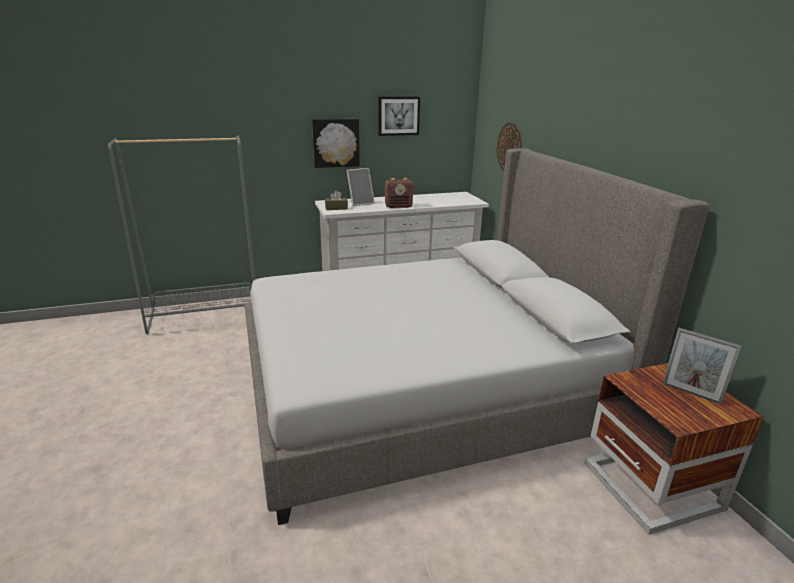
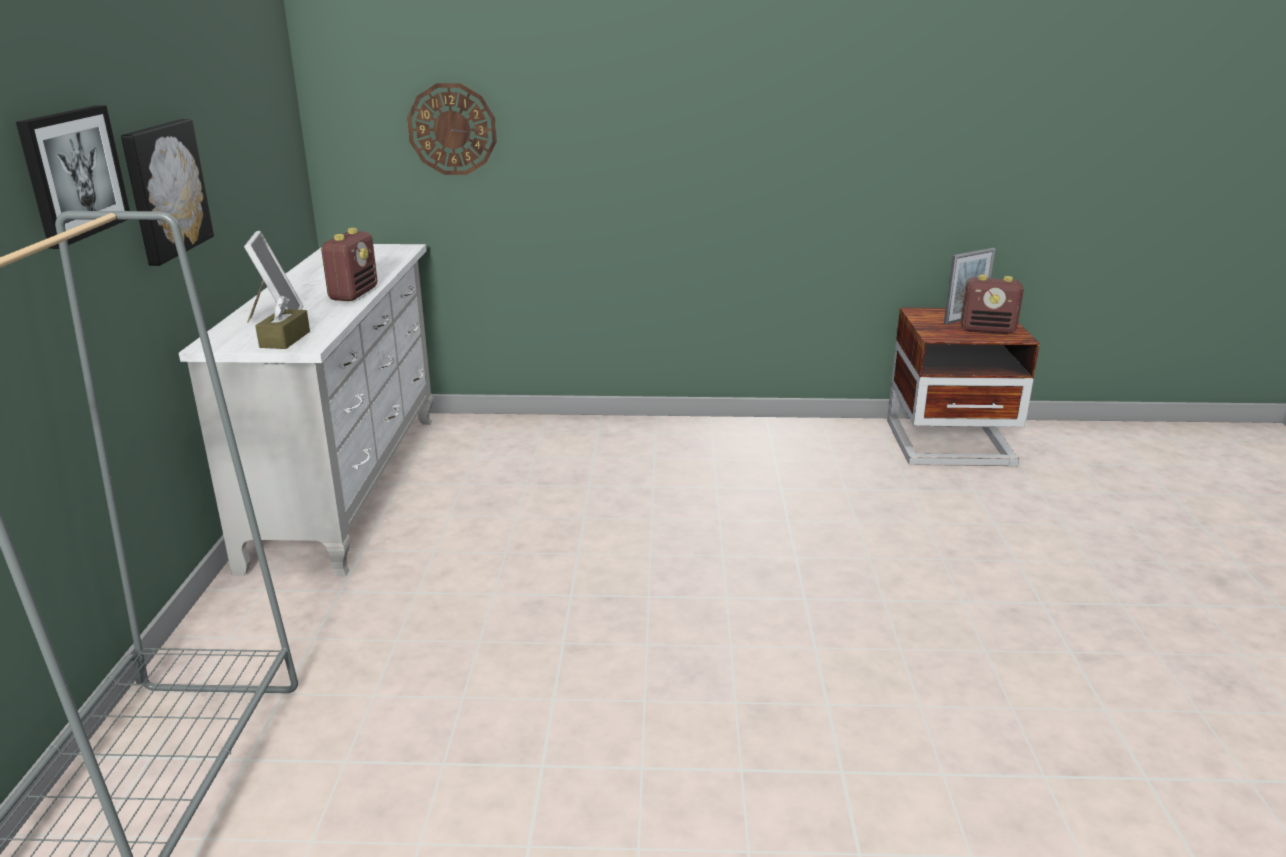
camera: 70 degrees left, 0 degrees up
bed [244,148,709,525] -> none
picture [378,96,420,136] -> picture moved to [16,105,130,249]
none -> radio [961,275,1024,334]

